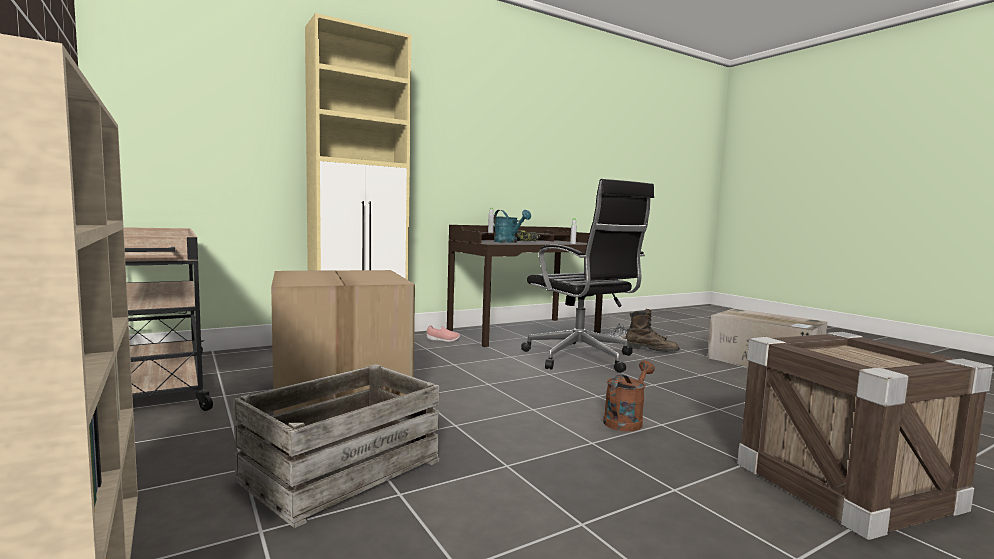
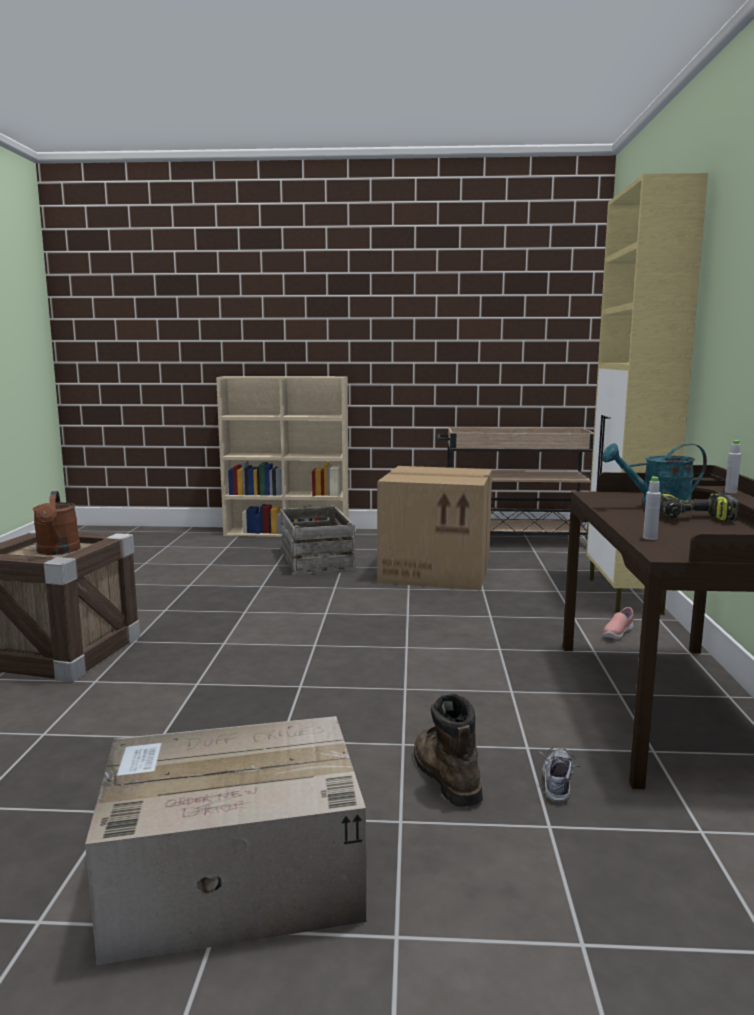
camera: 125 degrees right, 5 degrees up
black office chair [521,179,654,373] -> none
brown watering can [603,361,655,431] -> brown watering can moved to [32,491,80,555]
brown boot [626,309,680,352] -> brown boot turned 105 degrees clockwise [414,694,483,807]

